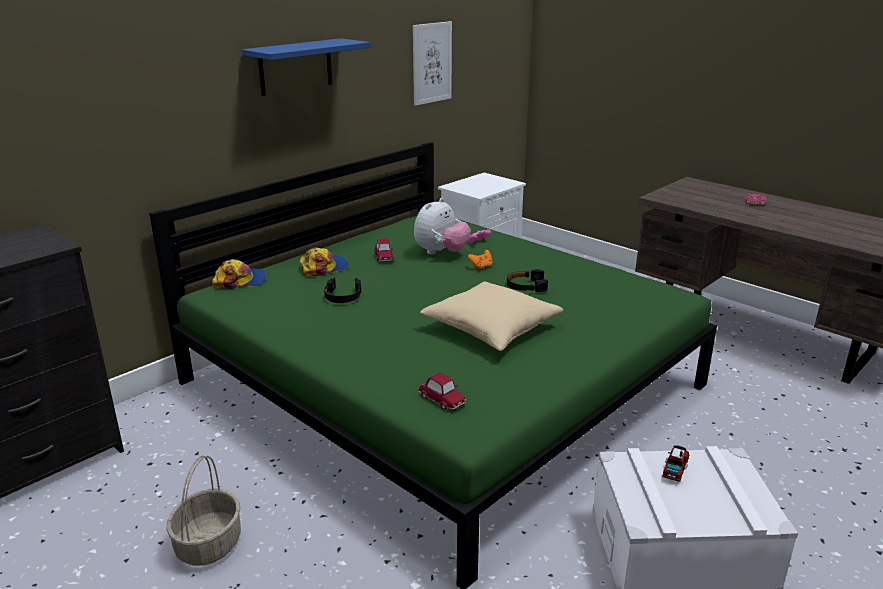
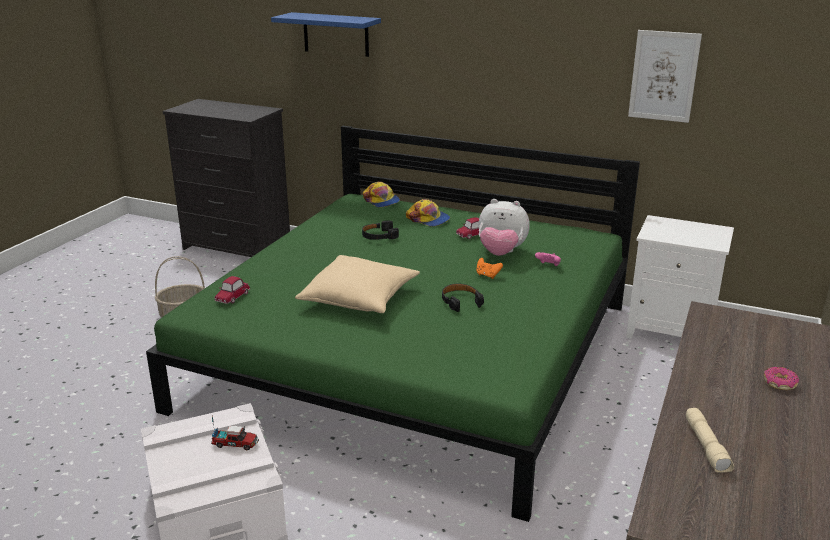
camera: 70 degrees right, 0 degrees up
blue shelf [242,38,370,96] -> blue shelf moved to [271,12,381,57]
none -> beige flashlight [686,408,734,473]

